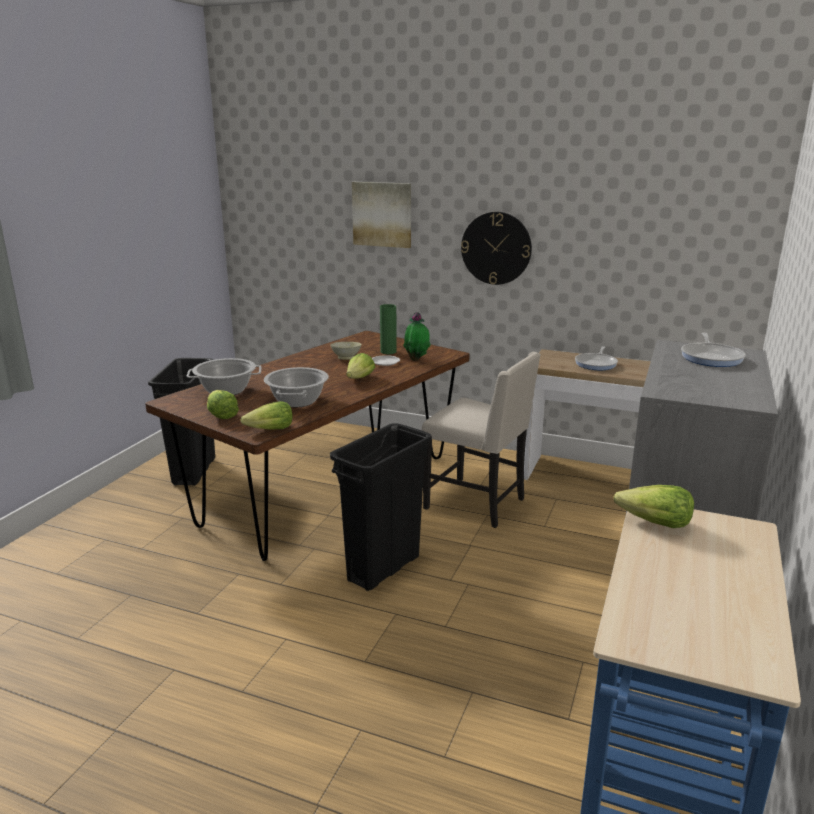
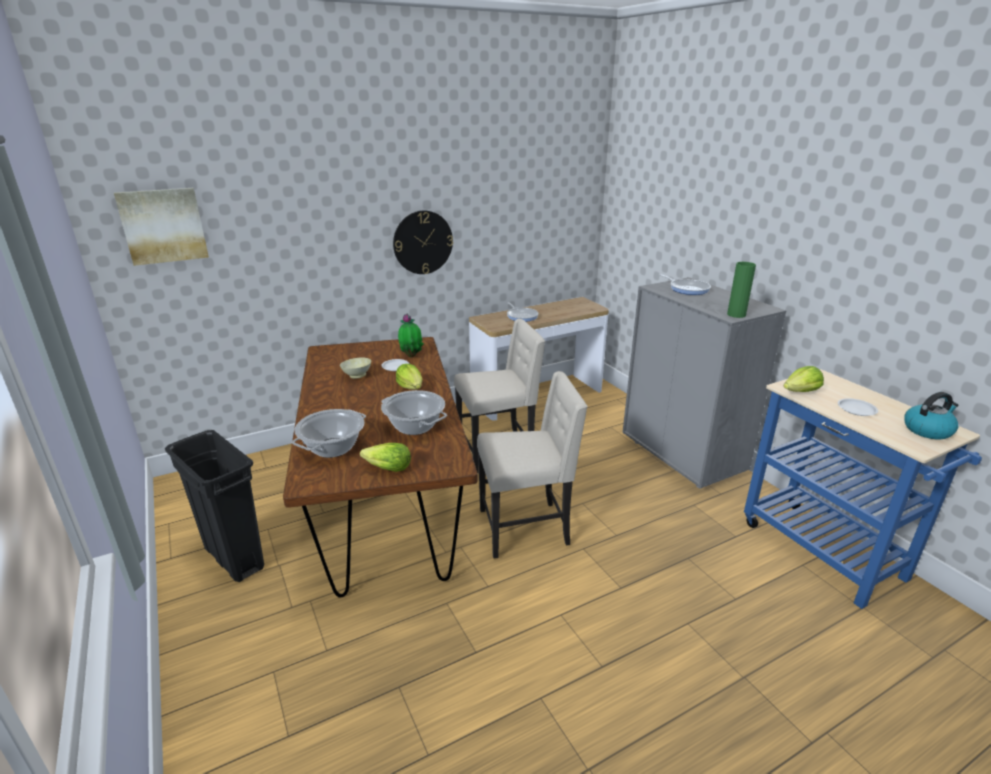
camera: 50 degrees left, 5 degrees up
lettuce [240,401,293,430] -> none
black trash can [330,423,432,591] -> beige chair [477,371,588,559]
picture [352,182,411,248] -> picture moved to [114,188,209,266]
green vase [380,304,397,354] -> green vase moved to [727,262,756,318]
none -> white plate [838,398,878,416]
none -> kettle [904,392,959,440]

